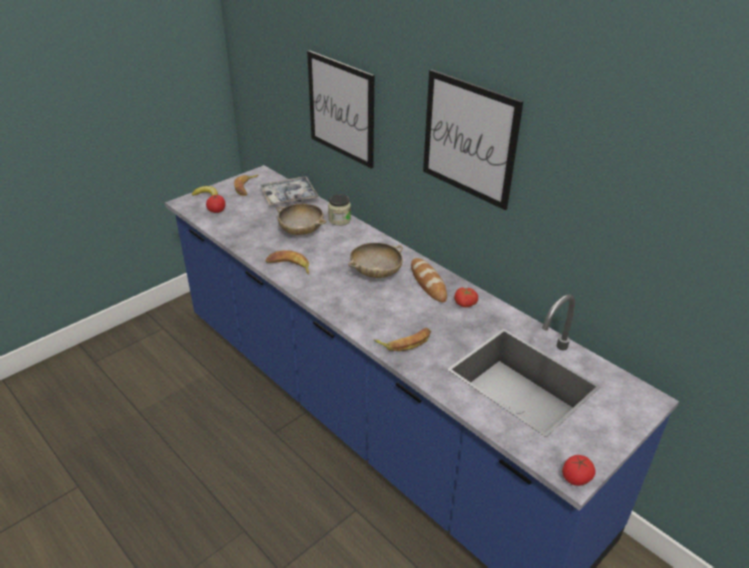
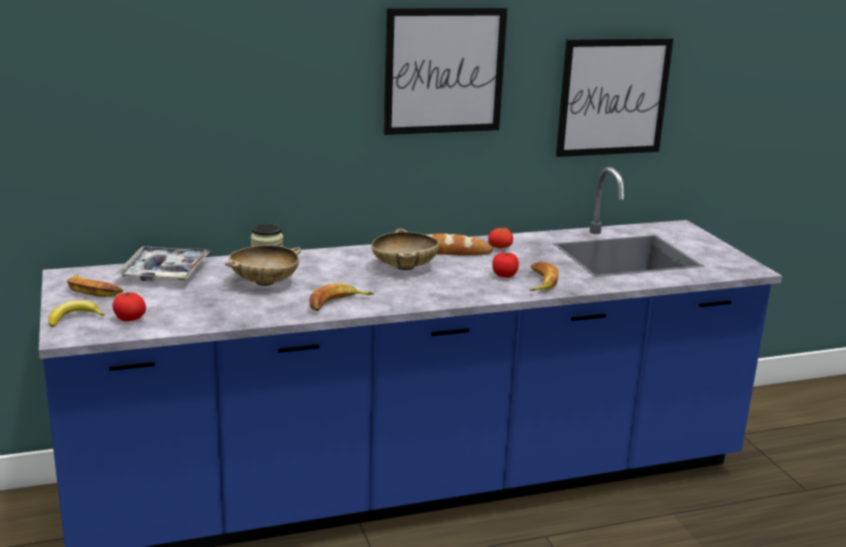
camera: 65 degrees left, 15 degrees down
picture [307,50,375,169] -> picture moved to [556,38,673,157]
tomato [562,455,595,486] -> tomato moved to [492,252,519,278]

